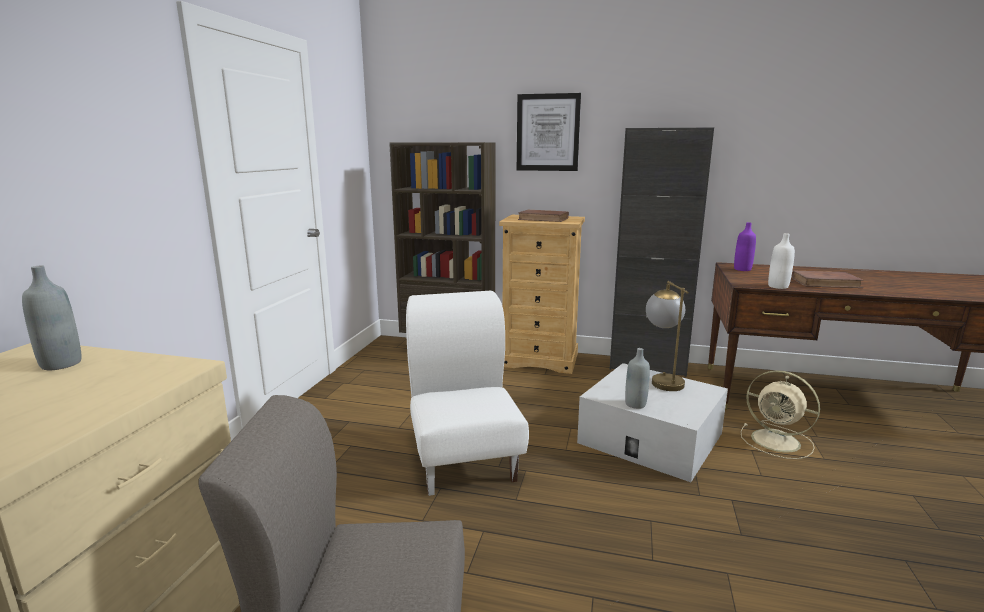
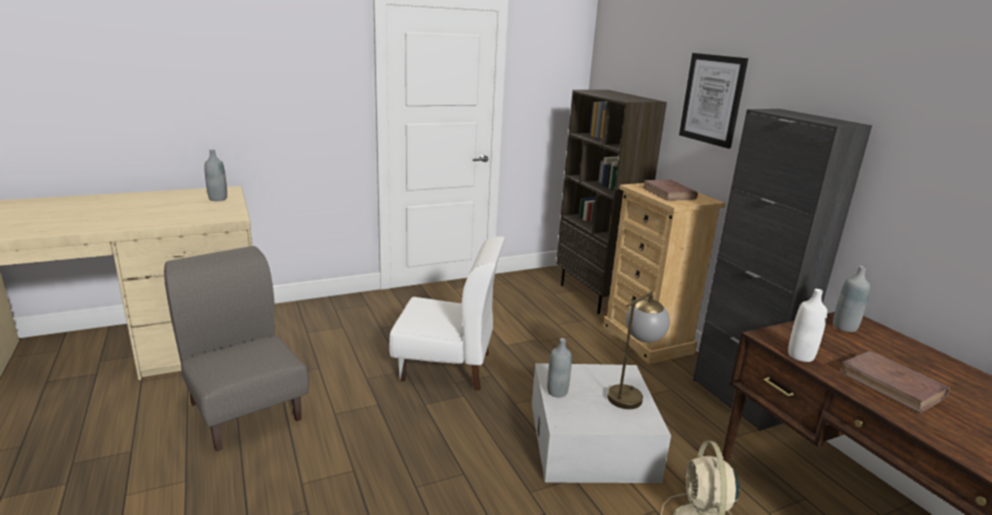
camera: 50 degrees right, 5 degrees up
white chair [406,291,529,496] -> white chair turned 60 degrees clockwise [389,236,505,391]
purple bottle [734,222,756,271] -> grey bottle [833,266,870,332]

